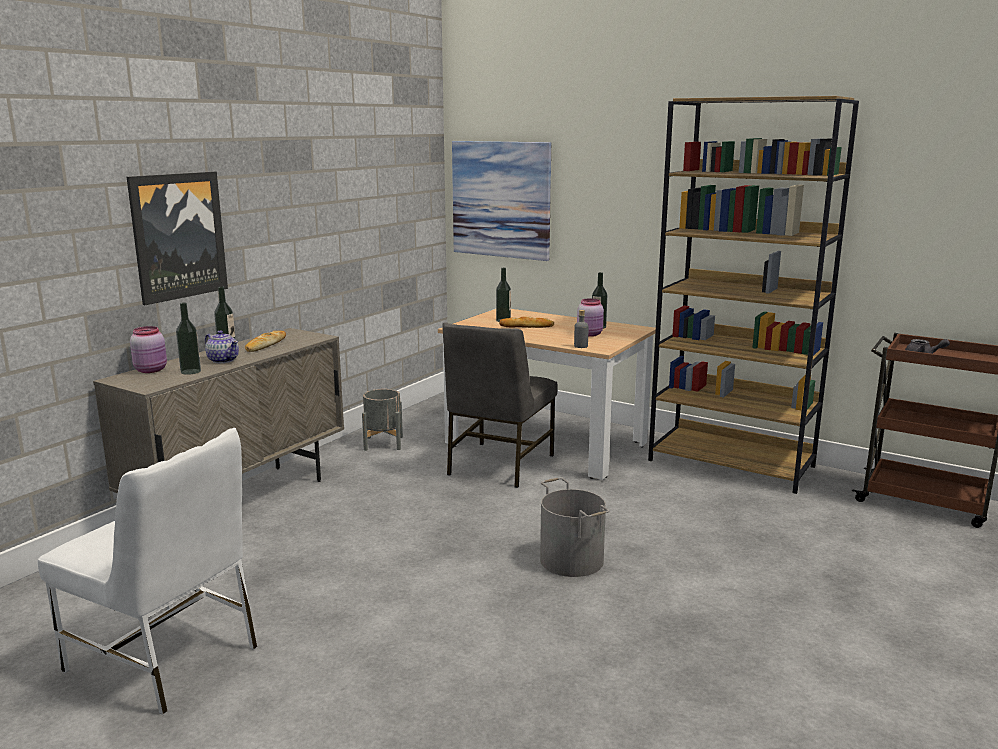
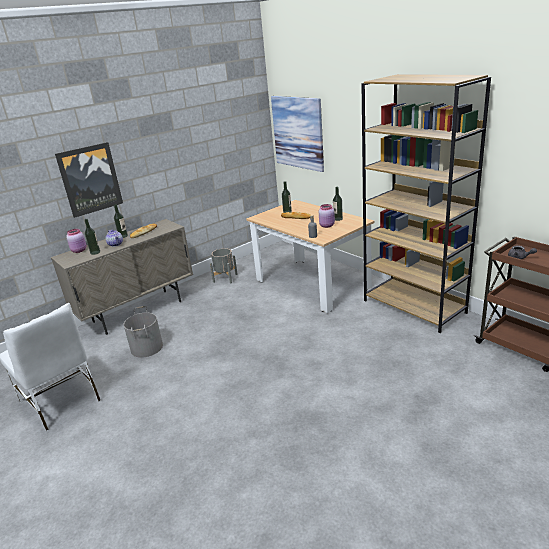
camera: 20 degrees right, 10 degrees up
grey chair [442,322,558,488] -> none
grey bucket [540,477,609,577] -> grey bucket moved to [124,306,163,358]

